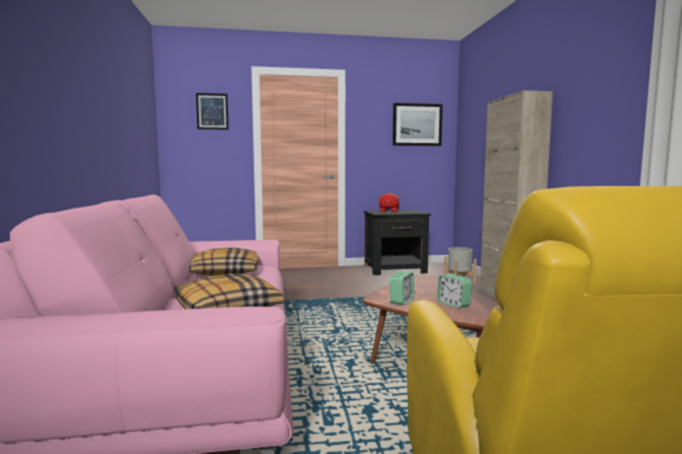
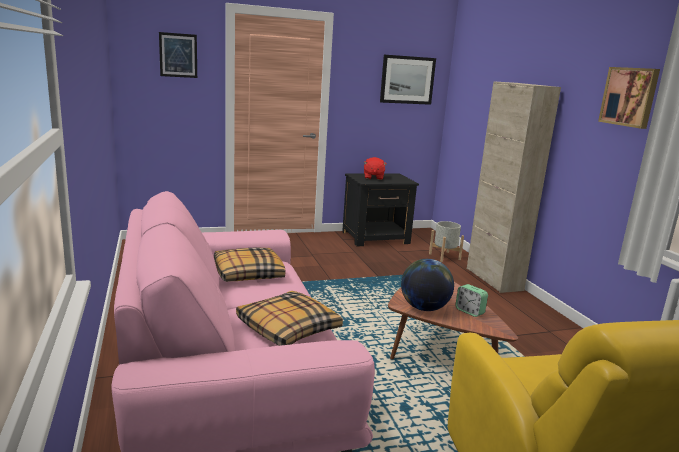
camera: 10 degrees left, 10 degrees up
alarm clock [390,272,414,305] -> globe [401,259,454,311]
none -> picture [598,67,660,129]

